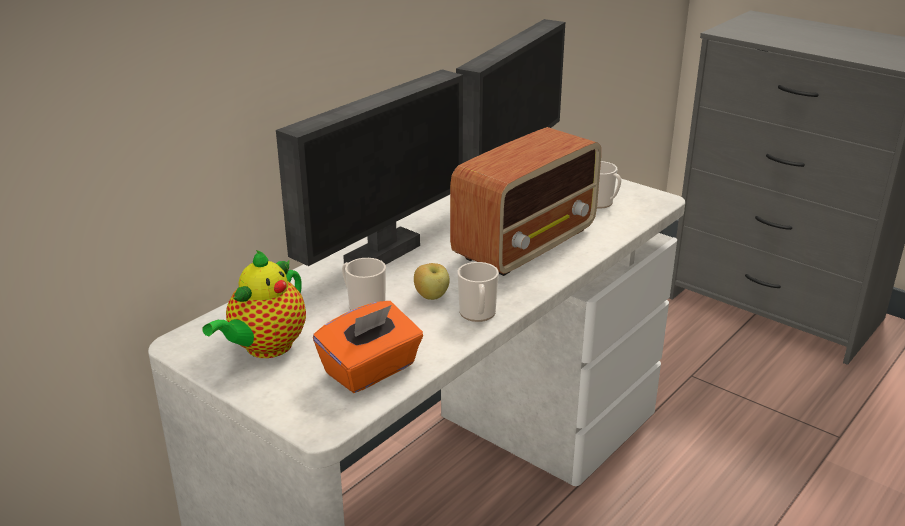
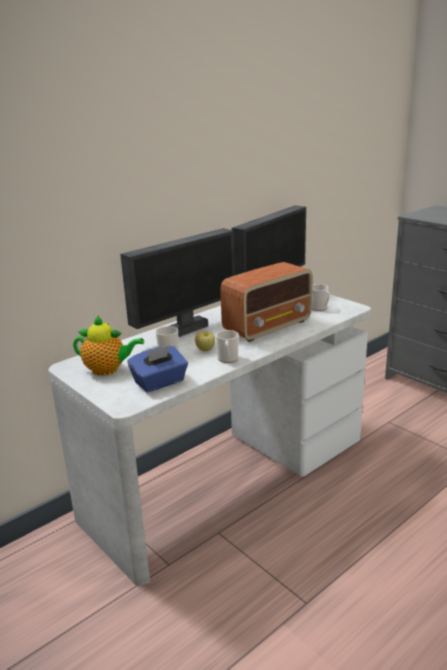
camera: 10 degrees right, 5 degrees down
teapot [202,250,306,358] -> teapot turned 120 degrees counterclockwise [73,316,144,376]
orange tissue box [313,301,423,393] -> blue tissue box [128,346,188,392]

